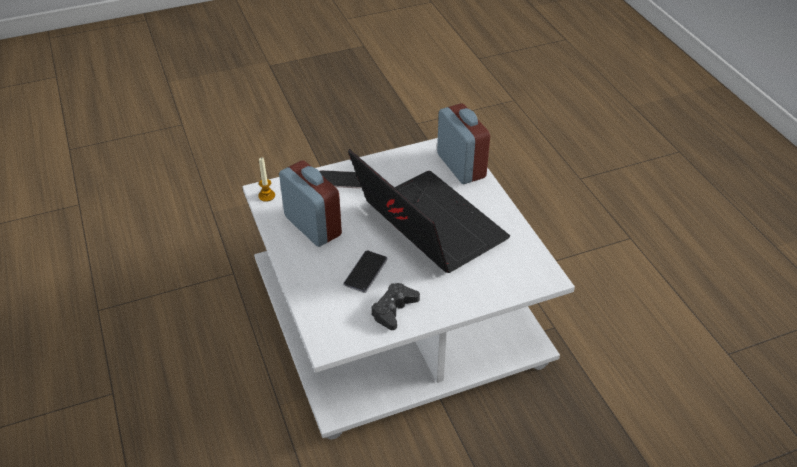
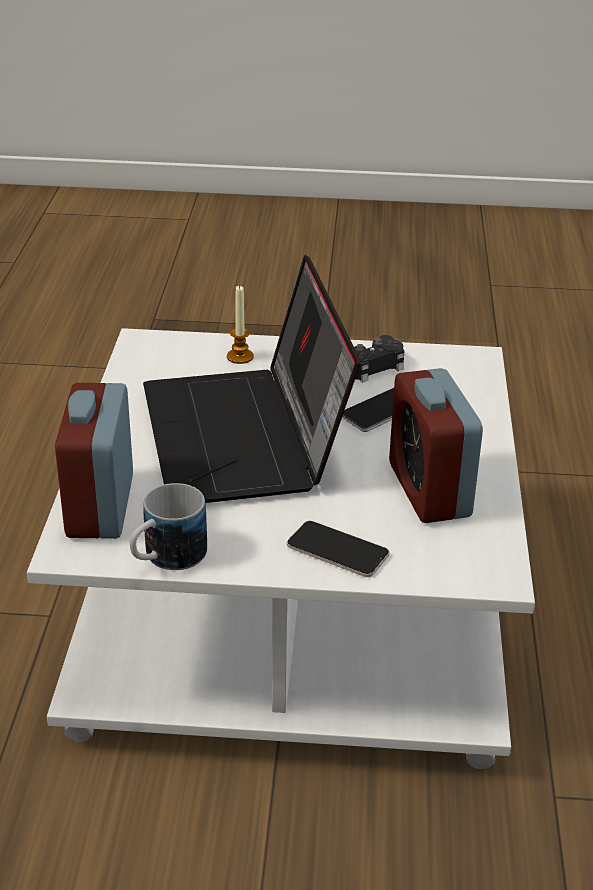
camera: 155 degrees left, 10 degrees down
candle [258,157,275,202] -> candle moved to [227,285,254,364]
none -> mug [130,483,207,570]

